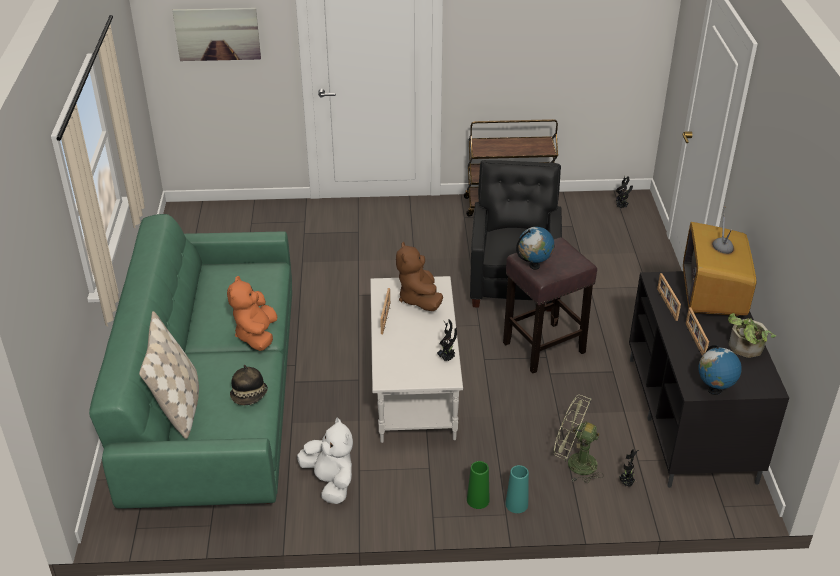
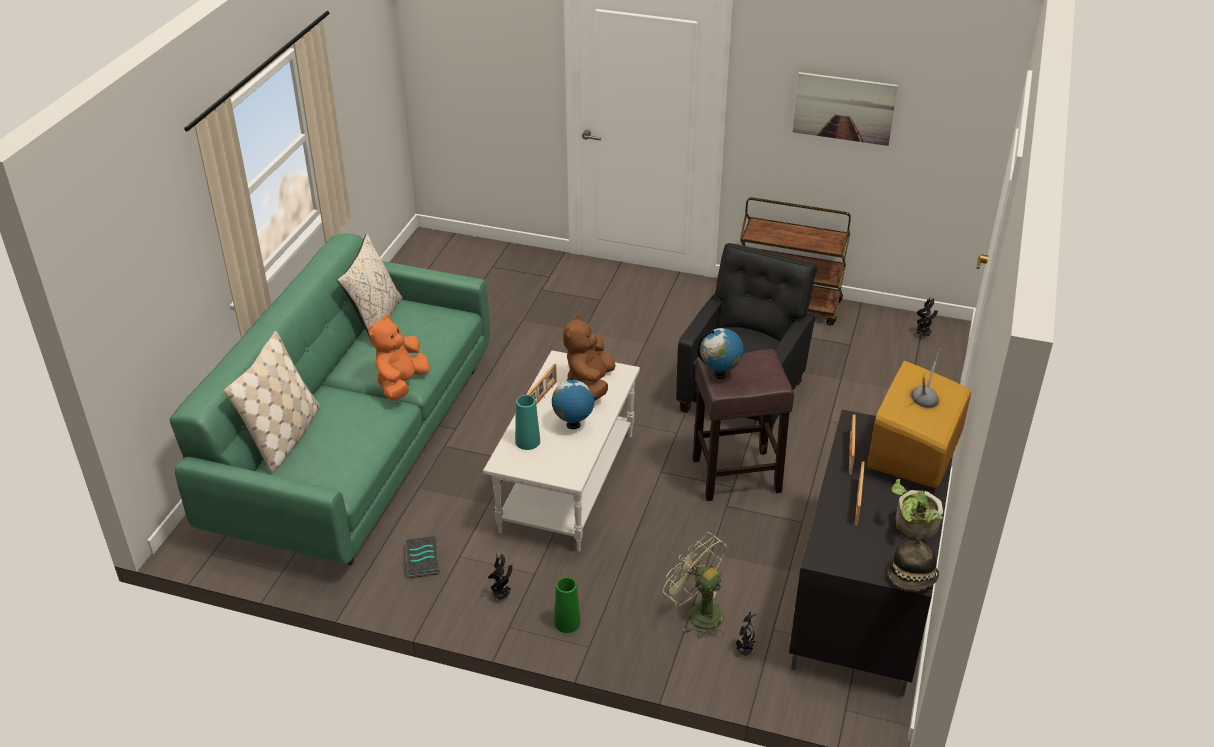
camera: 20 degrees right, 0 degrees up
picture [172,8,261,61] -> picture moved to [793,72,898,146]
hat [230,365,268,405] -> hat moved to [888,538,939,592]
white plush toy [297,418,353,504] -> book [405,536,440,579]
potted plant [437,320,457,361] -> potted plant moved to [488,553,512,600]
turquoise vase [505,465,529,513] -> turquoise vase moved to [515,395,540,450]
globe [698,345,742,395] -> globe moved to [552,376,594,429]
none -> beige pillow [337,233,402,341]

